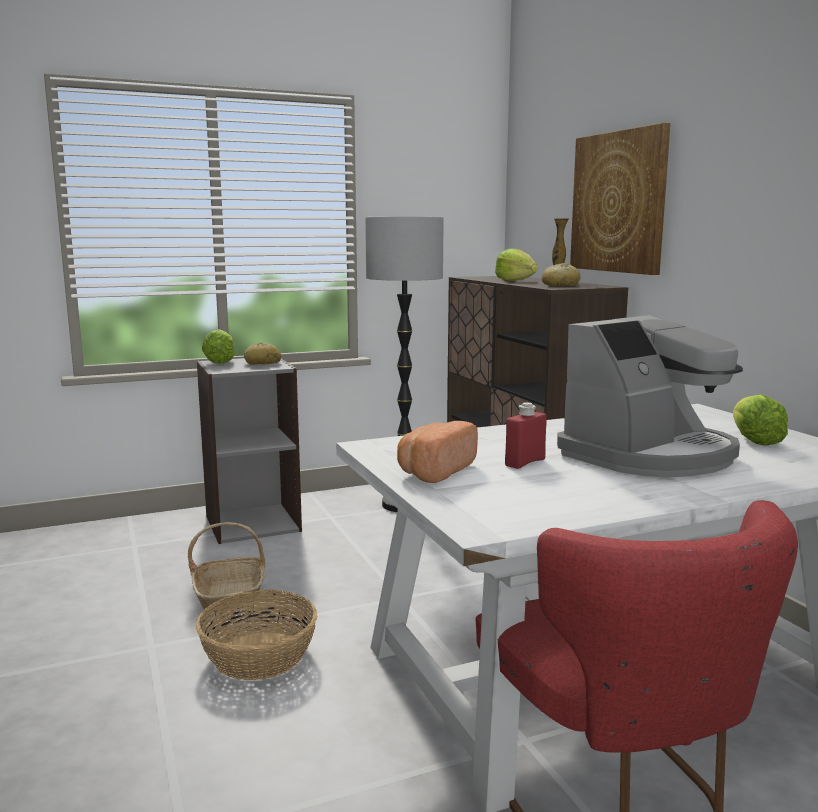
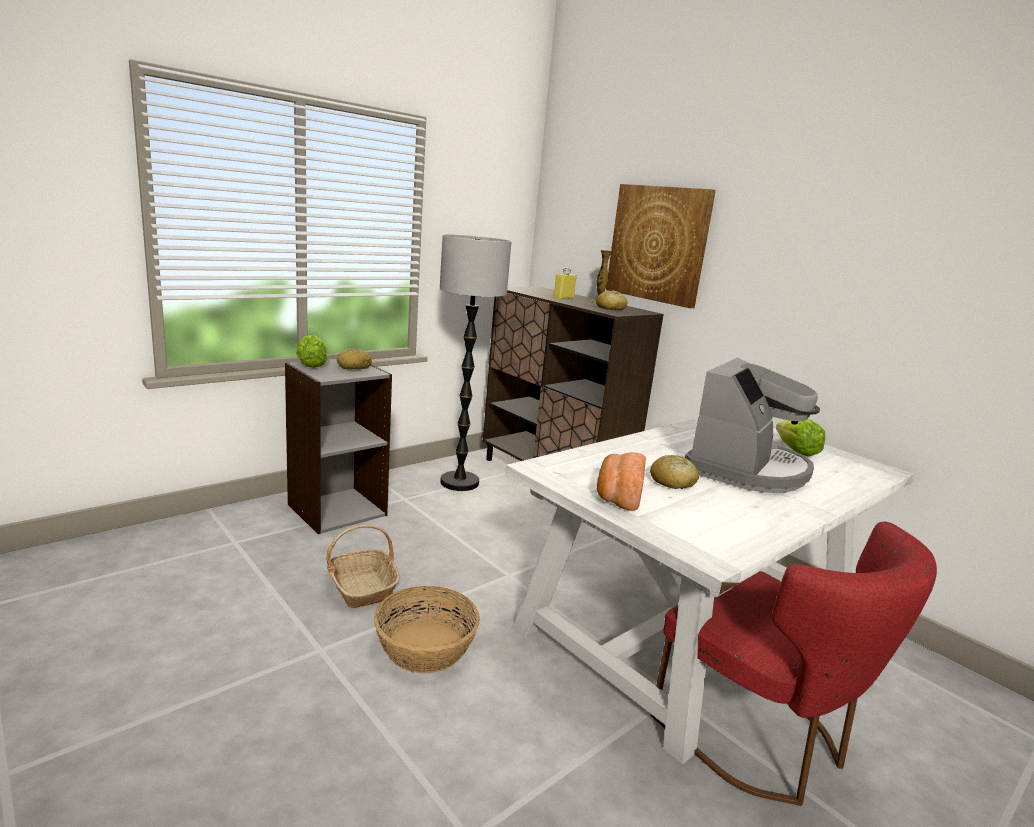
camera: 20 degrees left, 5 degrees up
lettuce [495,249,538,281] -> yellow bottle [553,268,577,300]
red bottle [505,402,547,469] -> bread [650,455,699,489]

